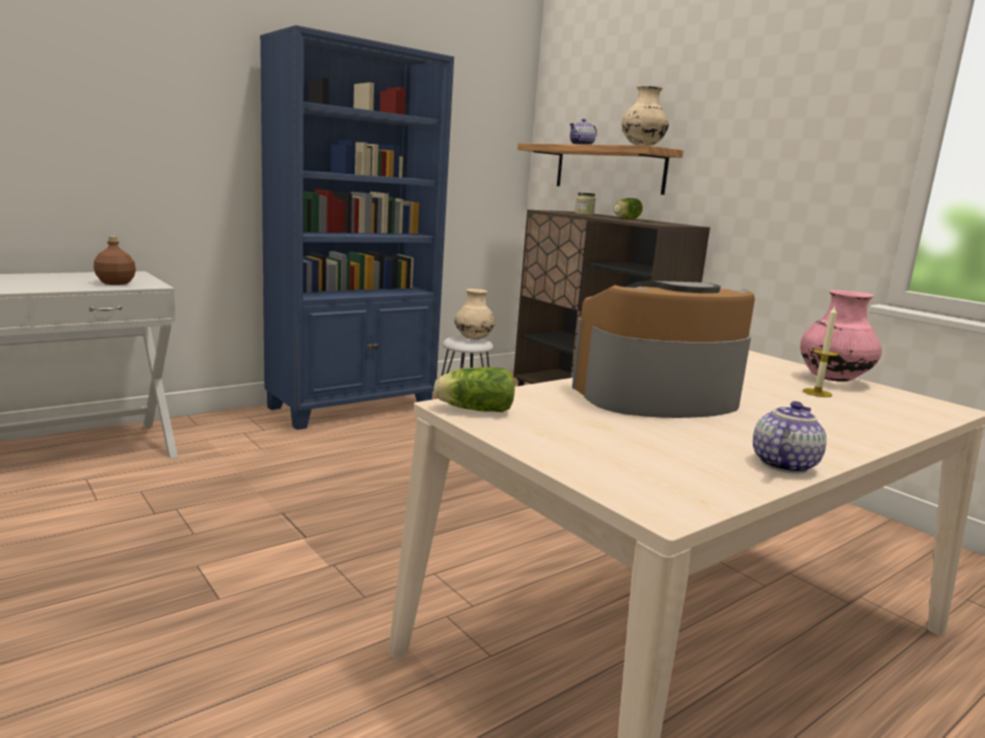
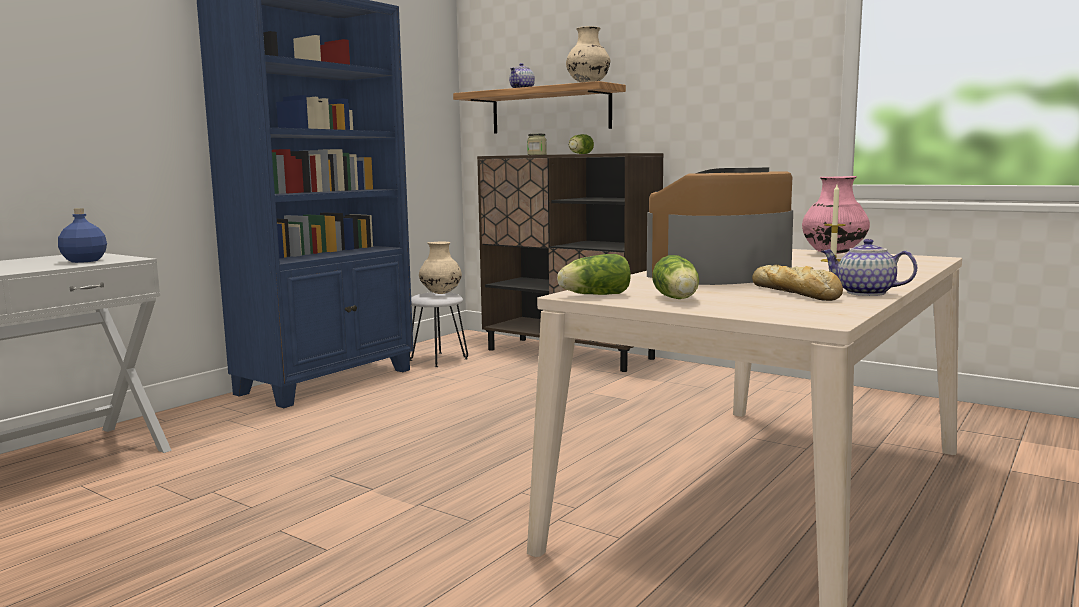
camera: 15 degrees left, 5 degrees down
brown bottle [94,236,136,285] -> blue bottle [58,208,107,263]
teapot [753,401,826,473] -> teapot turned 75 degrees counterclockwise [821,239,917,296]
none -> lettuce [652,255,699,299]
none -> bread [752,265,843,301]

